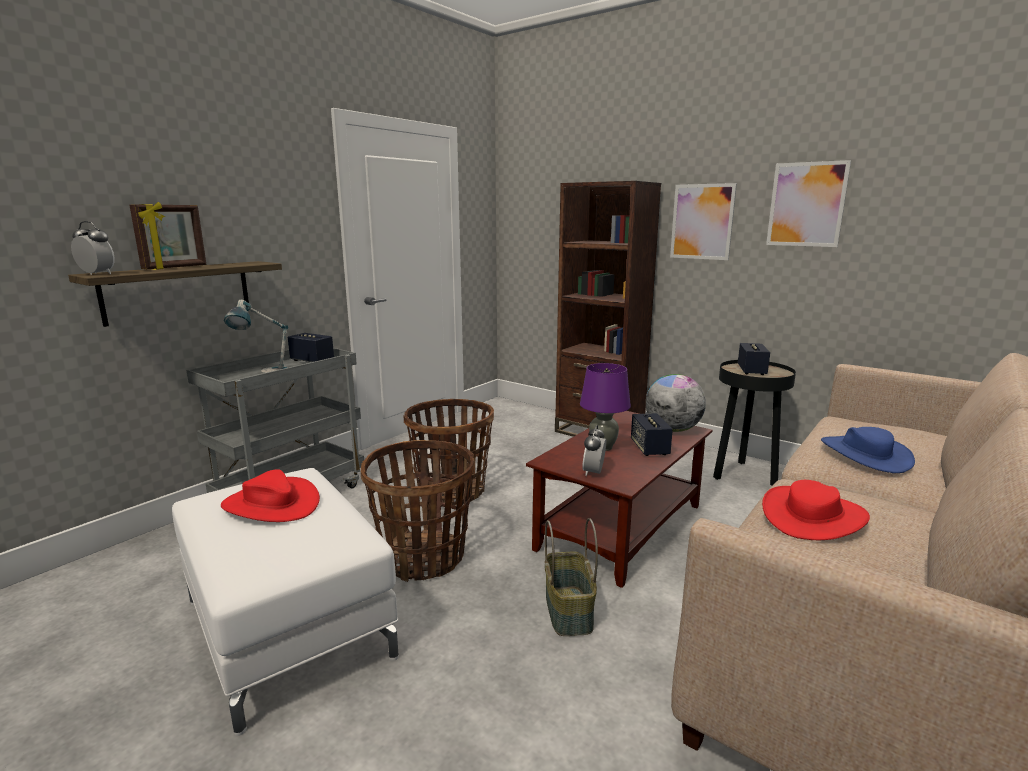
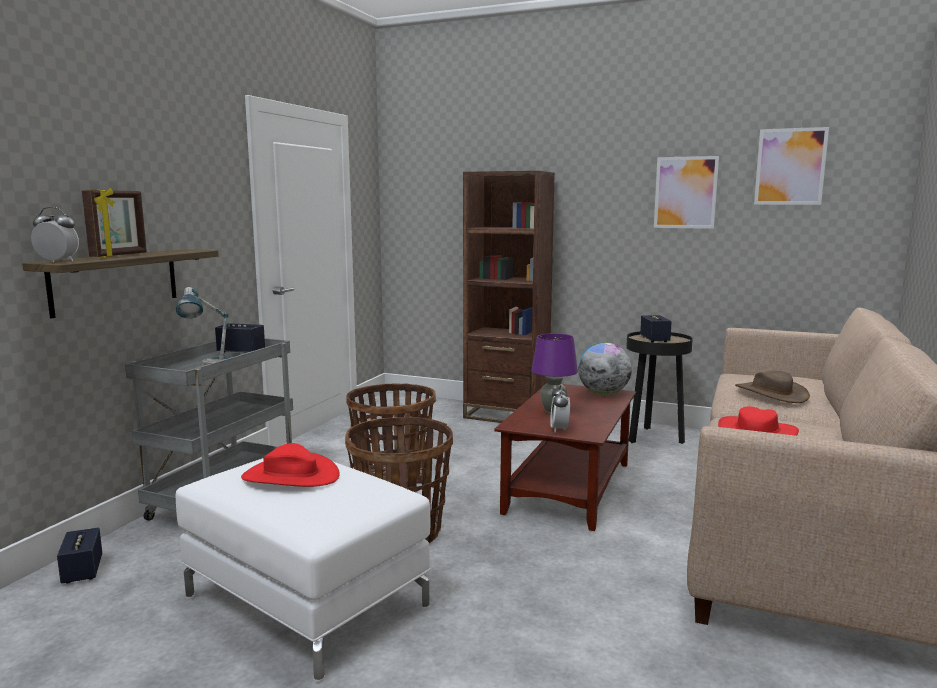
camera: 15 degrees left, 5 degrees down
basket [544,518,598,636] -> none
speaker [631,413,673,456] -> speaker moved to [57,527,102,584]
picture [670,183,737,260] -> picture moved to [754,127,829,205]
blue hat [821,427,915,473] -> brown hat [735,371,810,403]

